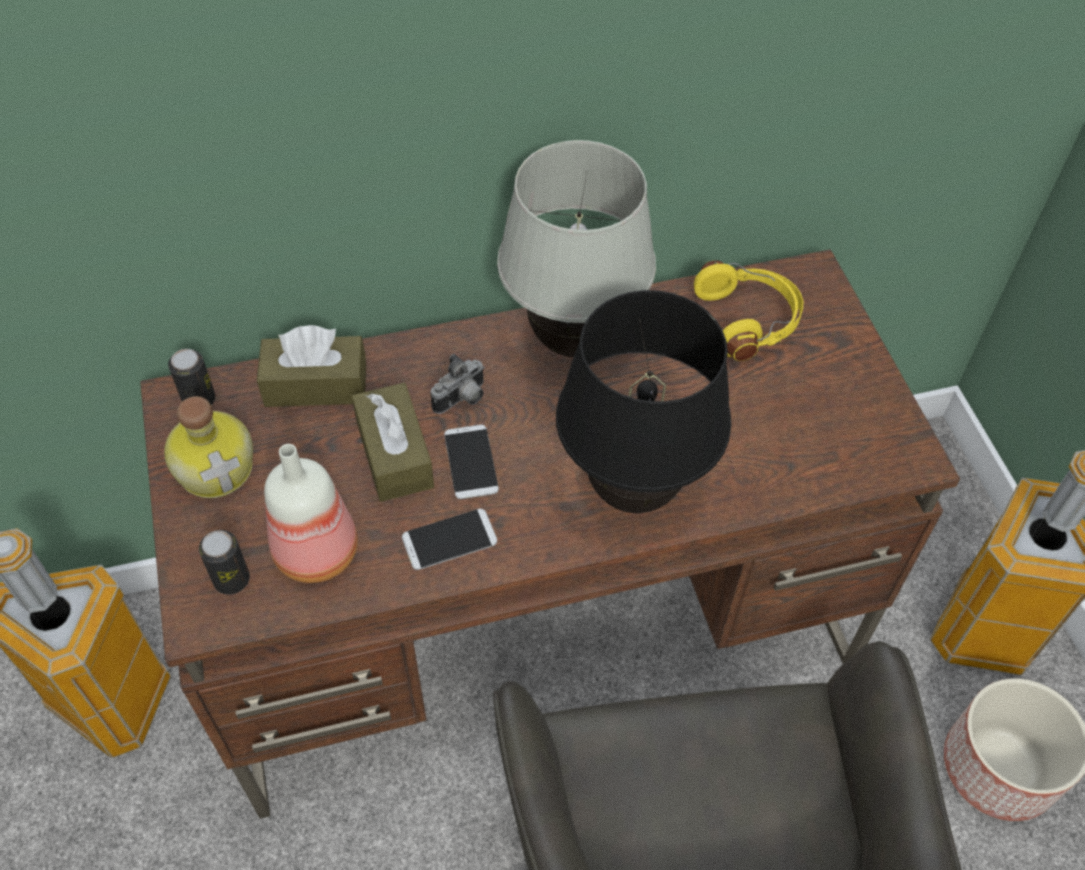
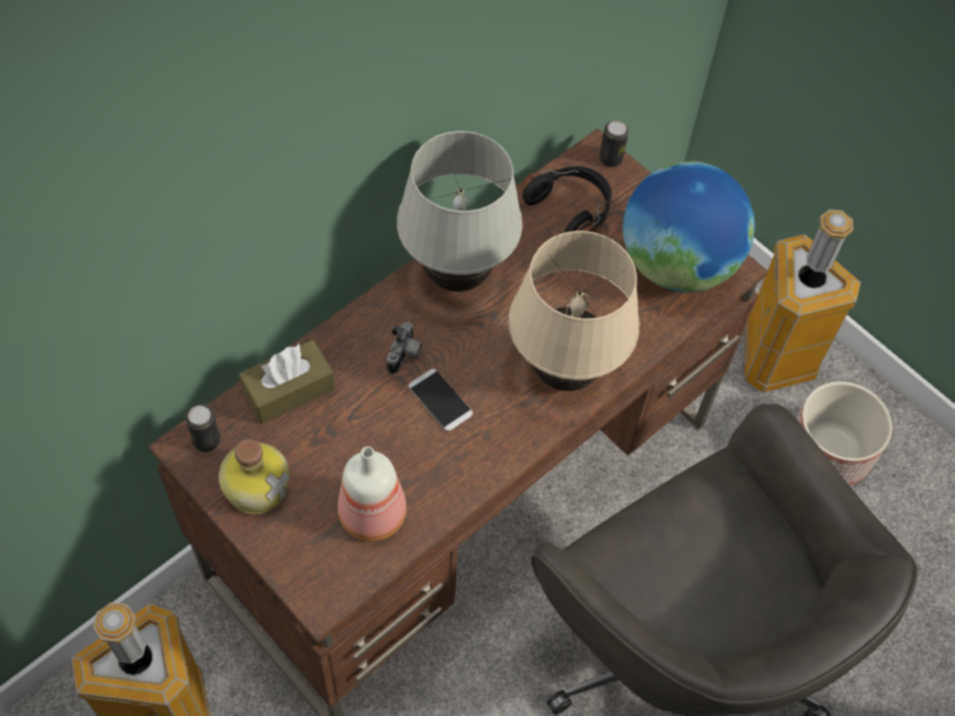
camera: 30 degrees left, 5 degrees up
can [199,530,250,595] -> can moved to [599,120,629,167]
brown tissue box [352,383,434,502] -> none
phone [402,509,497,570] -> none
black table lamp [556,290,732,513] -> beige table lamp [509,231,640,391]
yellow headphones [694,260,803,361] -> black headphones [522,166,612,233]
none -> globe [623,161,755,292]

